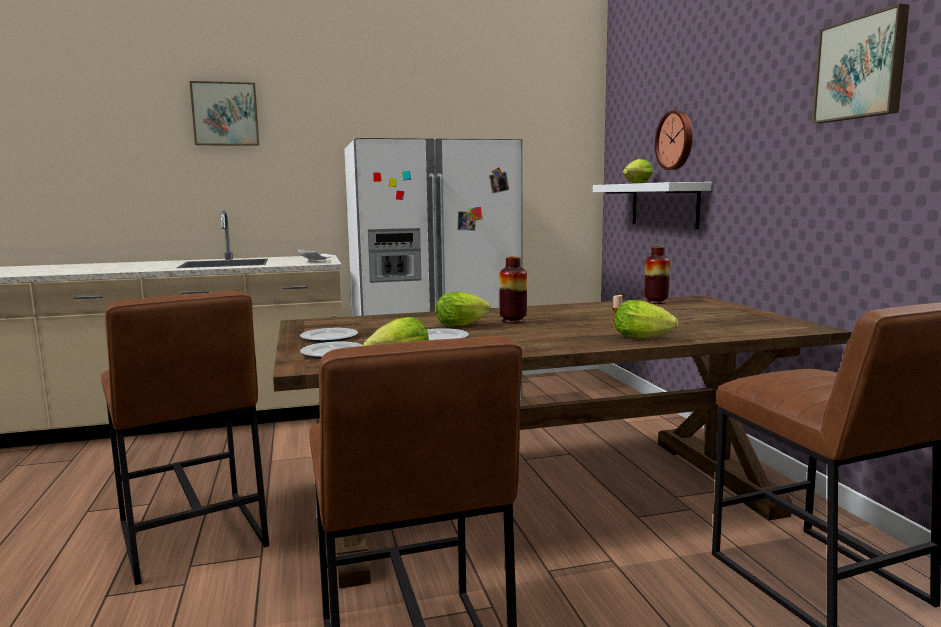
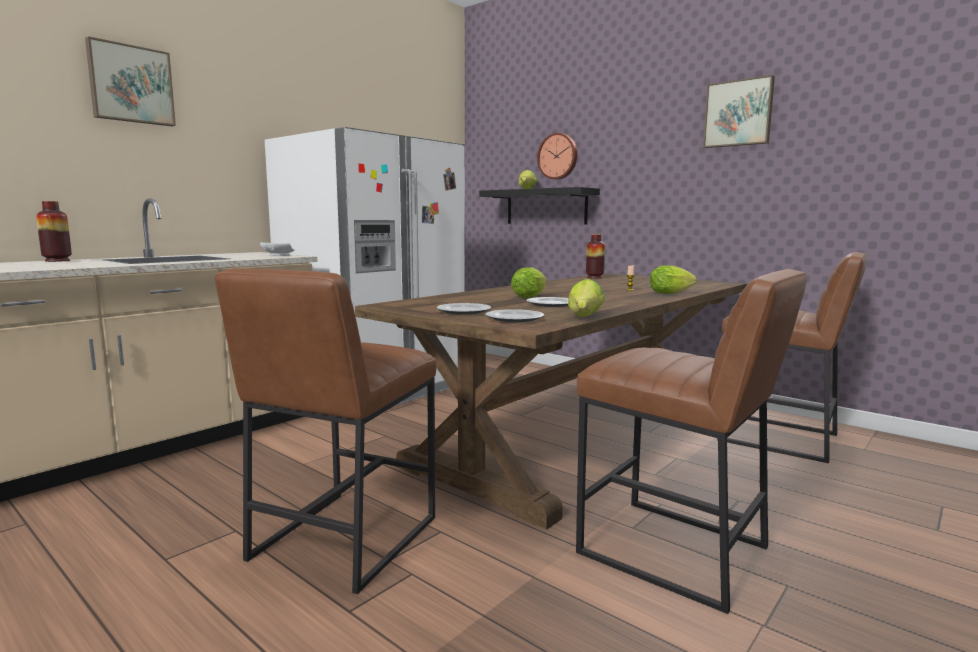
camera: 35 degrees left, 0 degrees up
brown chair [101,291,269,585] -> brown chair turned 90 degrees clockwise [215,268,437,594]
vase [499,257,527,324] -> vase moved to [36,201,72,262]
white shelf [593,182,712,229] -> black shelf [479,187,600,225]

